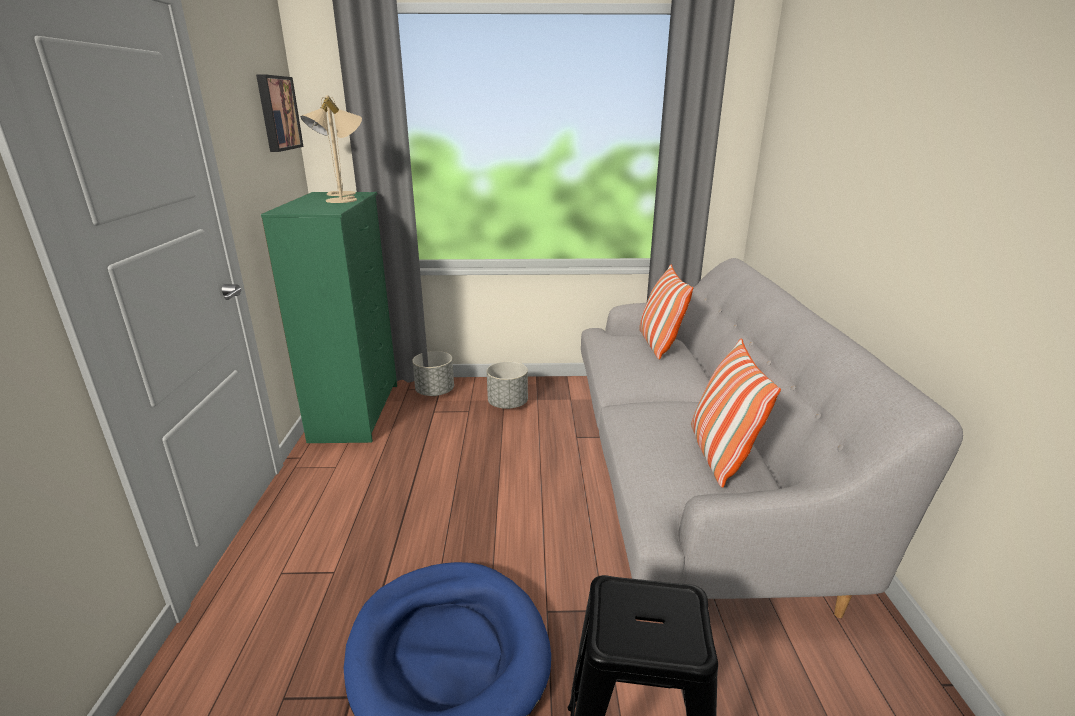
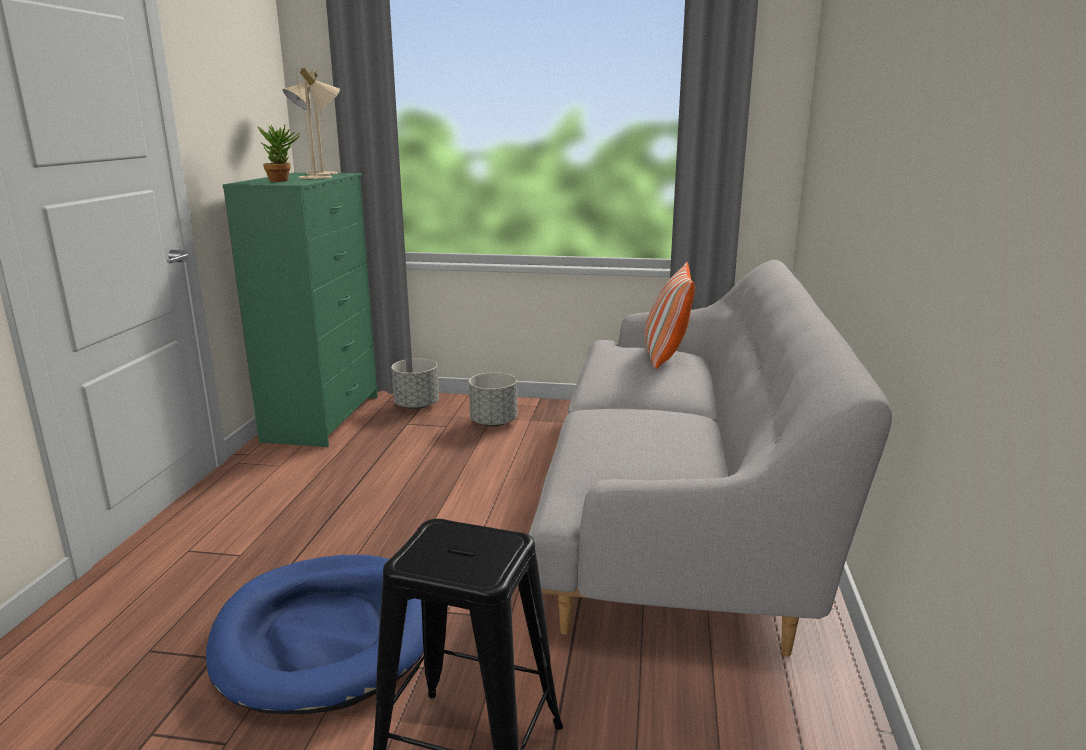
camera: 10 degrees right, 5 degrees down
picture [256,74,304,152] -> none
pillow [691,338,781,488] -> none
none -> potted plant [257,125,300,182]

